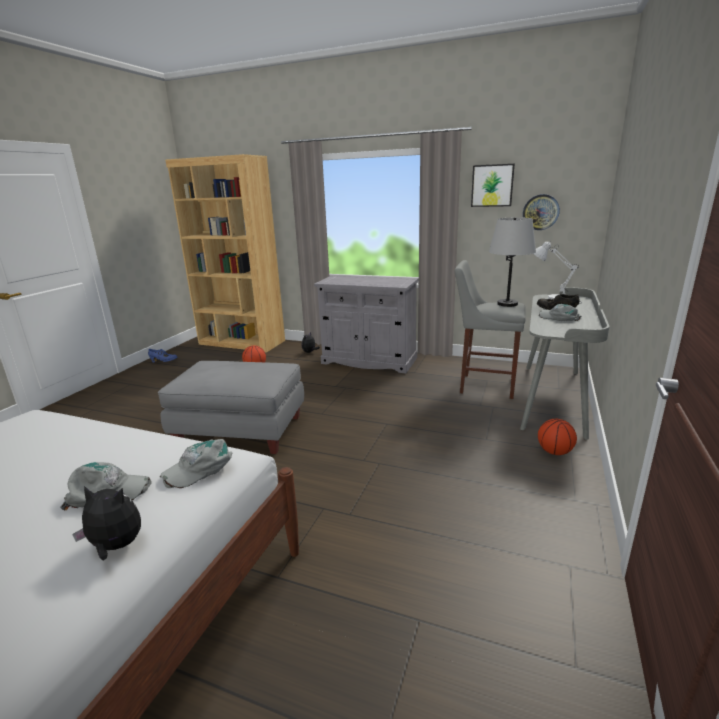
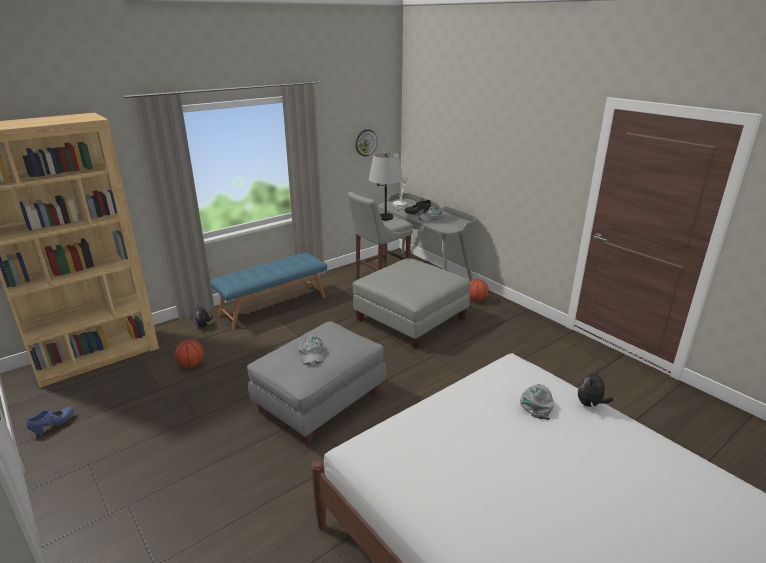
camera: 60 degrees left, 5 degrees up
grey cap [160,439,232,488] -> grey cap moved to [298,335,324,365]
grey cabinet [314,275,419,374] -> blue bench [210,253,327,330]
picture [471,164,515,207] -> none
none -> grey ottoman [353,258,470,349]

